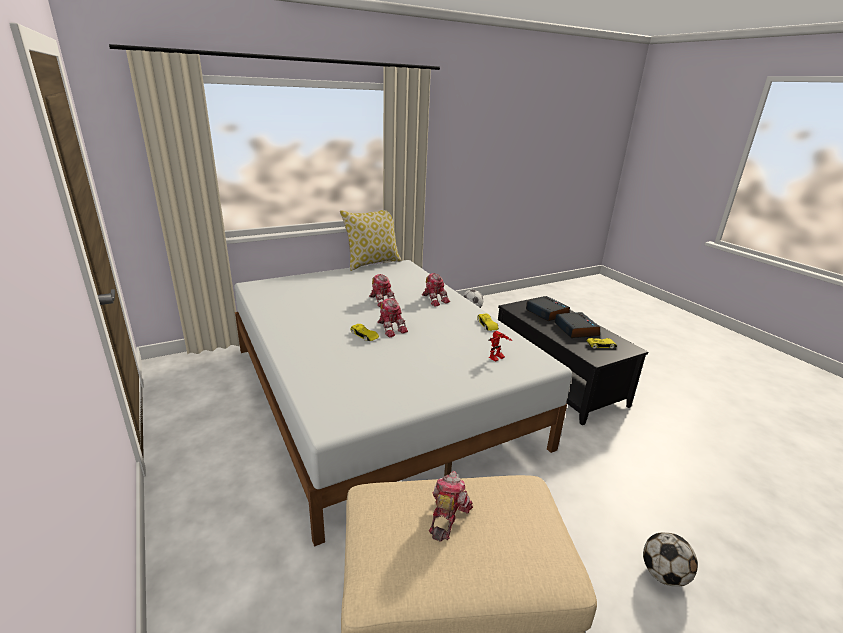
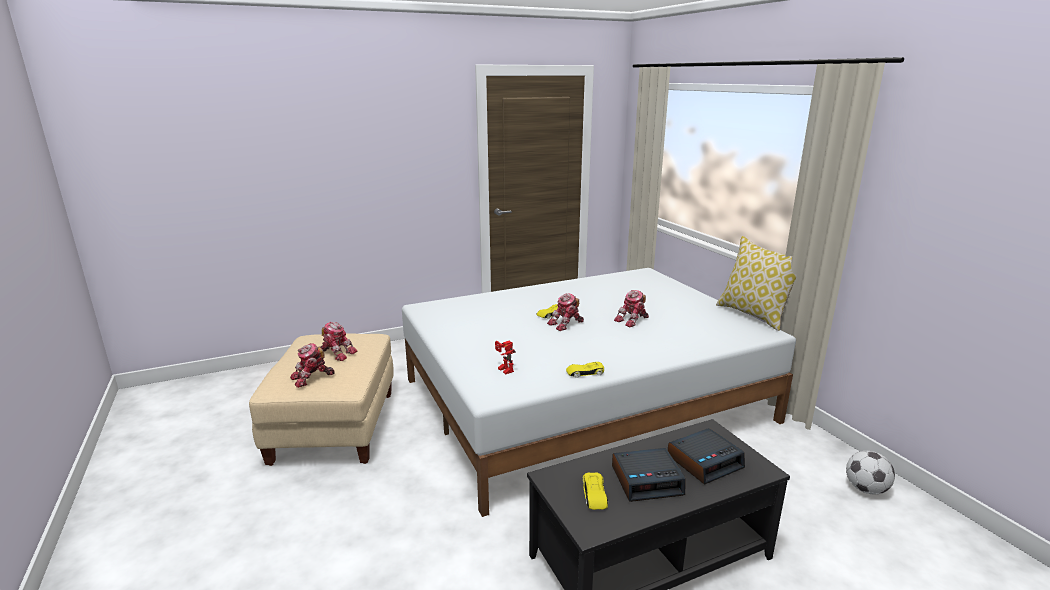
camera: 95 degrees right, 5 degrees down
toy robot [422,273,450,307] -> toy robot moved to [290,343,335,388]
football [643,532,698,587] -> none

